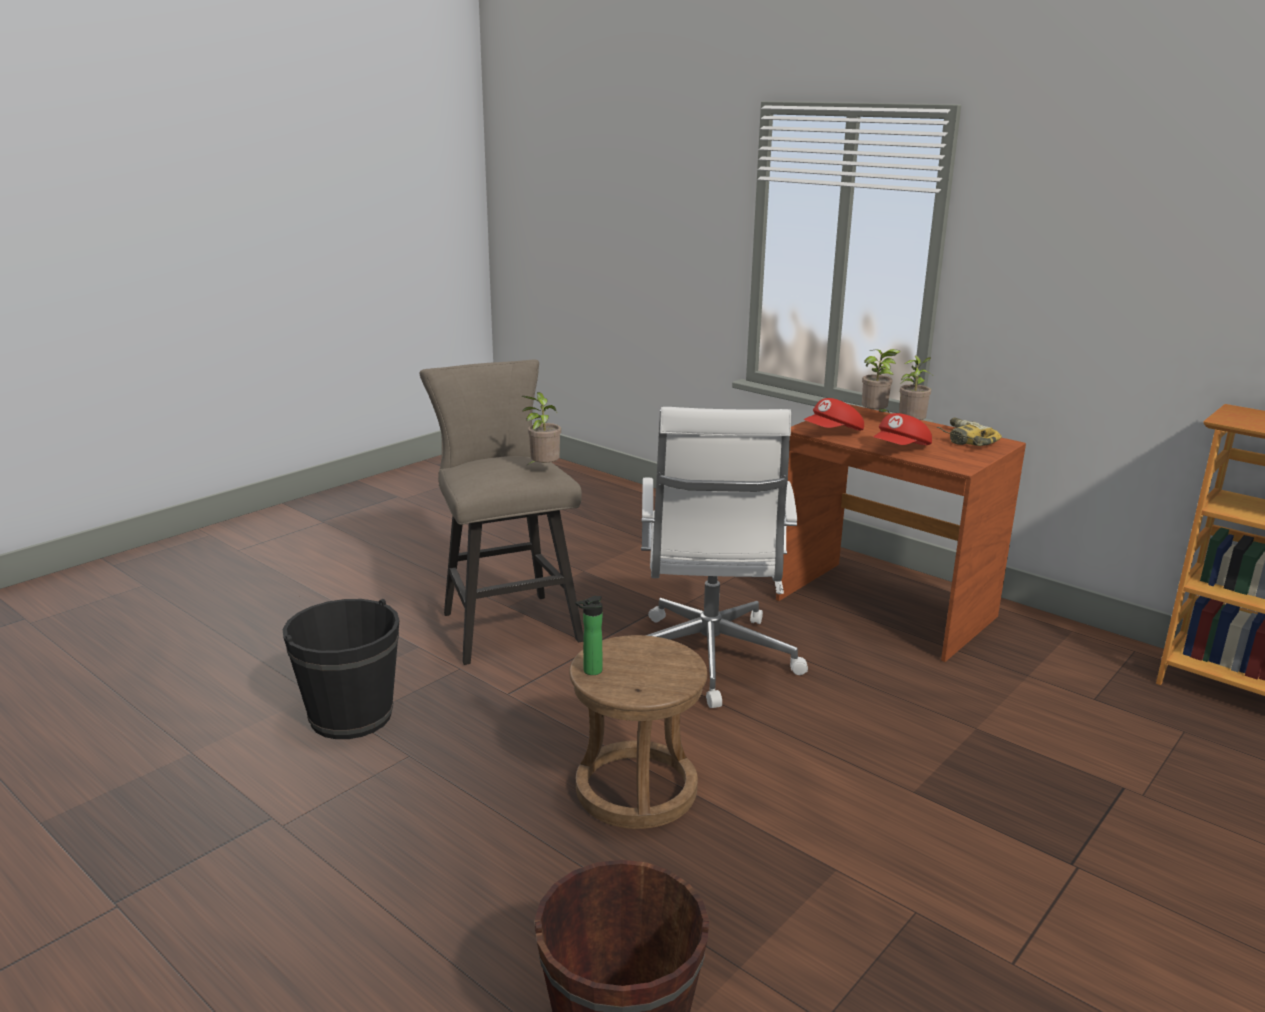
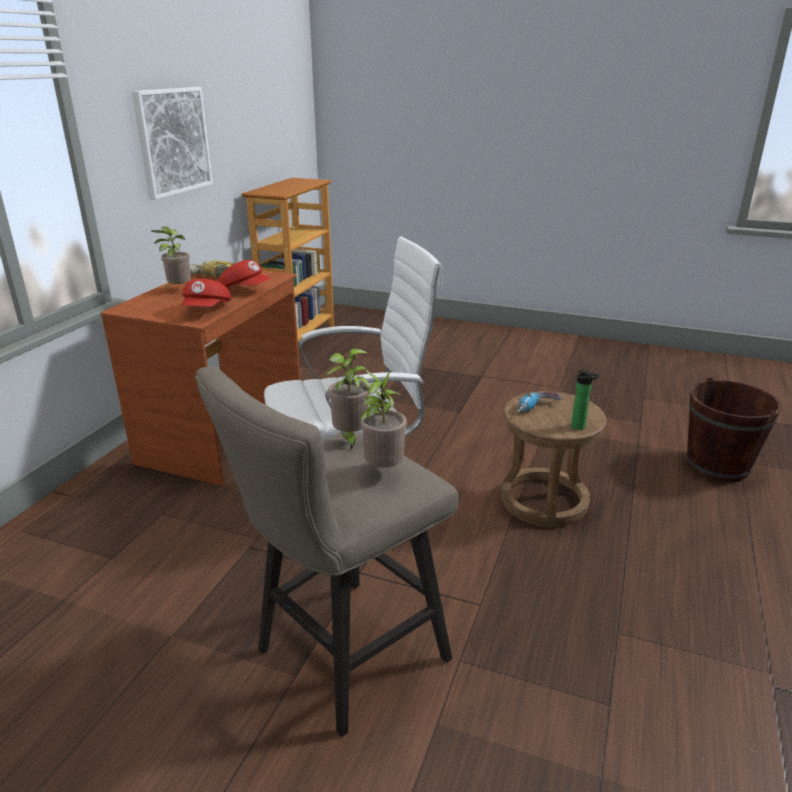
camera: 110 degrees left, 5 degrees up
black bucket [283,599,400,739] -> none
red cap [803,398,864,431] -> red cap turned 60 degrees clockwise [181,279,231,307]
potted plant [862,349,901,412] -> potted plant moved to [359,370,407,467]
none -> picture [132,87,213,200]
none -> power drill [517,392,561,413]

